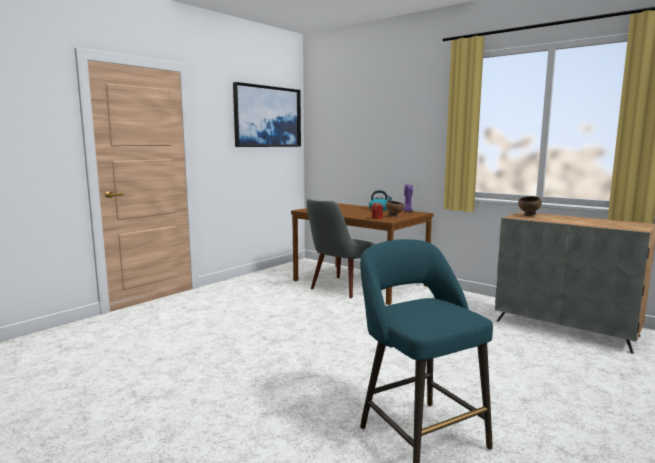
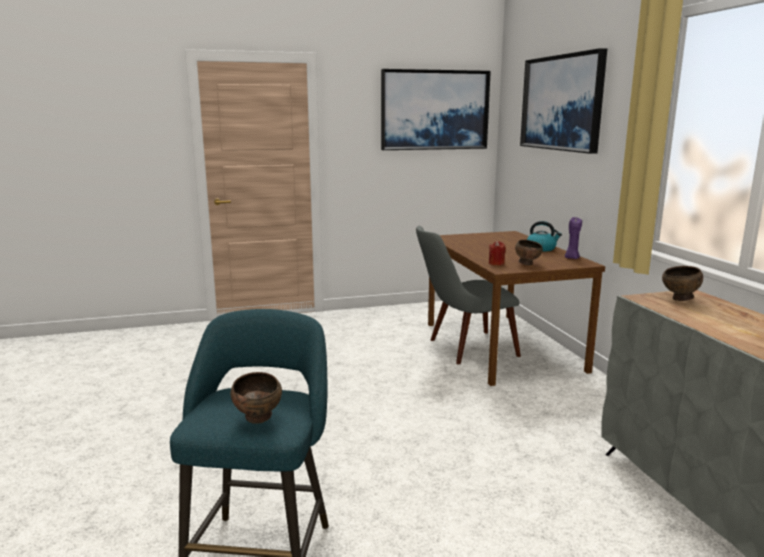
camera: 35 degrees right, 5 degrees up
none -> brown bowl [230,372,282,424]
none -> picture [520,48,607,154]

